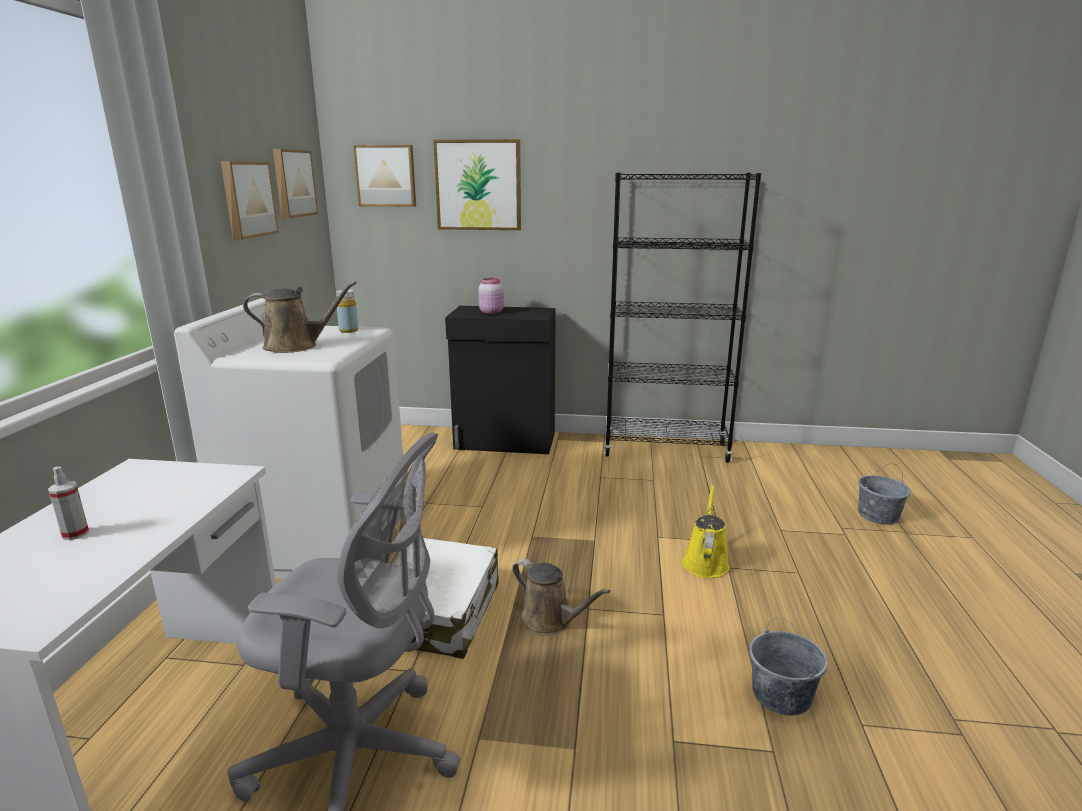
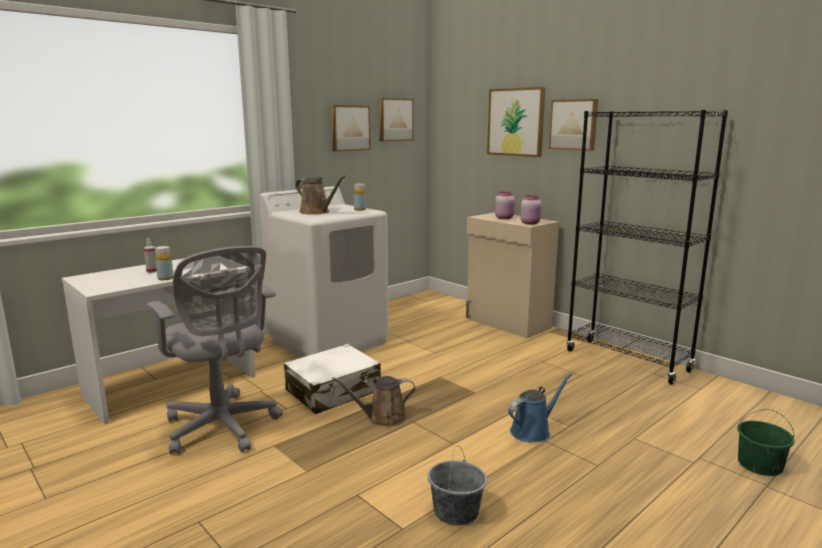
camera: 40 degrees right, 5 degrees down
picture [353,145,416,207] -> picture moved to [549,99,598,151]
black cabinet [445,306,556,454] -> beige cabinet [466,213,559,338]
brown watering can [512,559,611,636] -> brown watering can turned 90 degrees clockwise [332,376,415,426]
yellow watering can [682,483,729,578] -> blue watering can [508,373,572,442]
grey bucket [858,463,911,524] -> green bucket [737,409,794,476]
none -> yellow bottle [155,246,174,280]
none -> pink jar [520,195,542,225]

